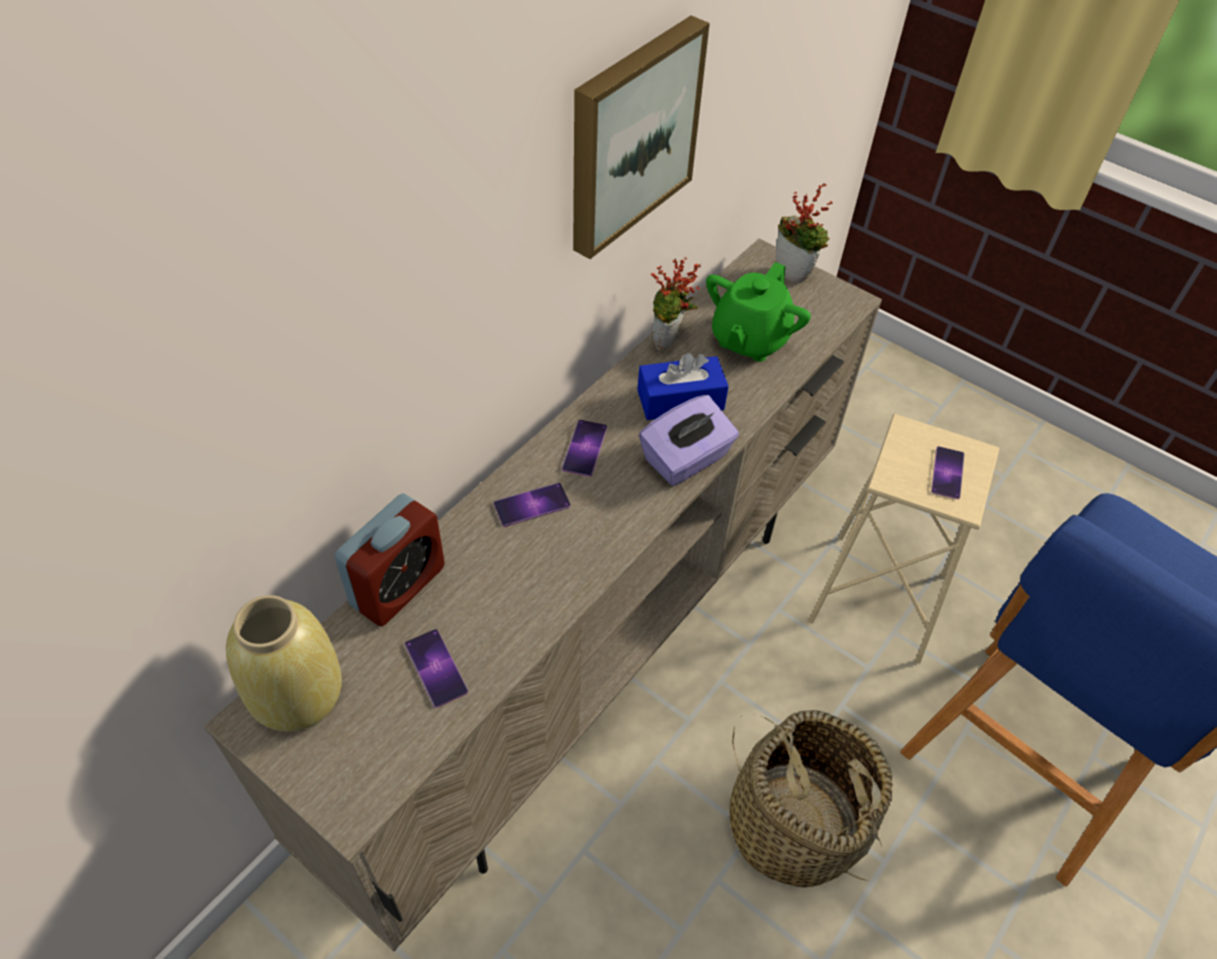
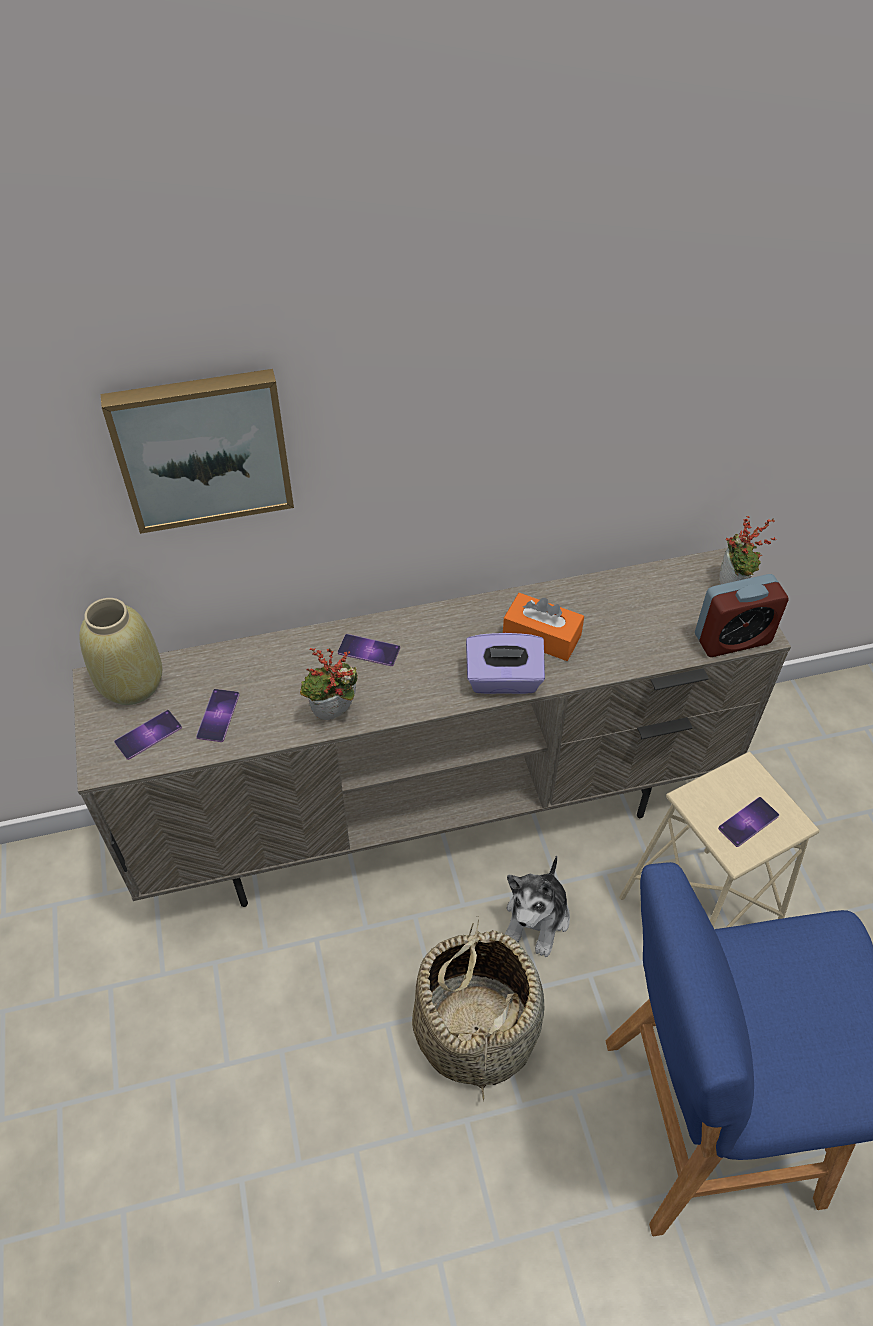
camera: 40 degrees right, 0 degrees up
alarm clock [335,493,445,626] -> alarm clock moved to [695,574,789,657]
phone [562,420,607,477] -> phone moved to [114,710,182,760]
picture [573,16,710,259] -> picture moved to [101,369,294,534]
blue tissue box [637,353,729,420] -> orange tissue box [503,593,584,661]
potted plant [651,257,701,351] -> potted plant moved to [300,648,358,720]
green teapot [706,262,811,362] -> none
none -> plush toy [505,856,570,957]

